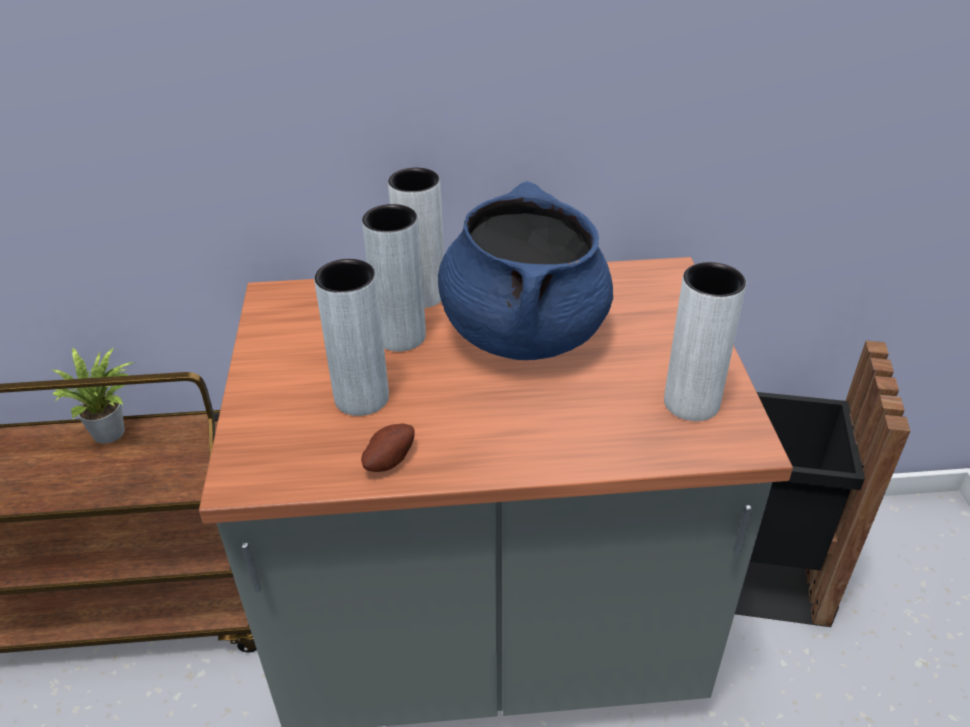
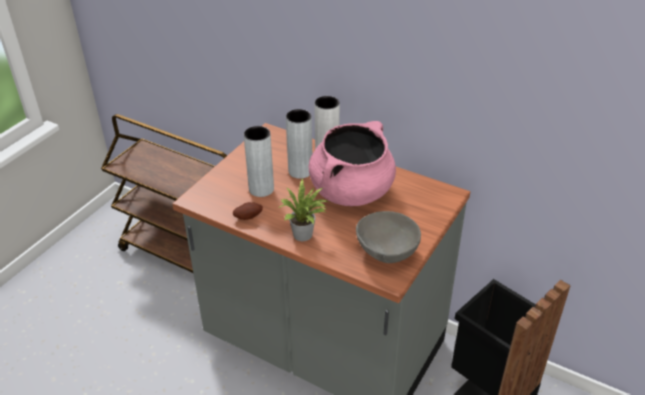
camera: 35 degrees right, 0 degrees up
potted plant [51,348,133,444] -> potted plant moved to [278,178,329,241]
blue cooking pot [438,181,613,360] -> pink cooking pot [309,121,396,206]
white vase [664,262,746,421] -> grey bowl [356,211,421,263]

